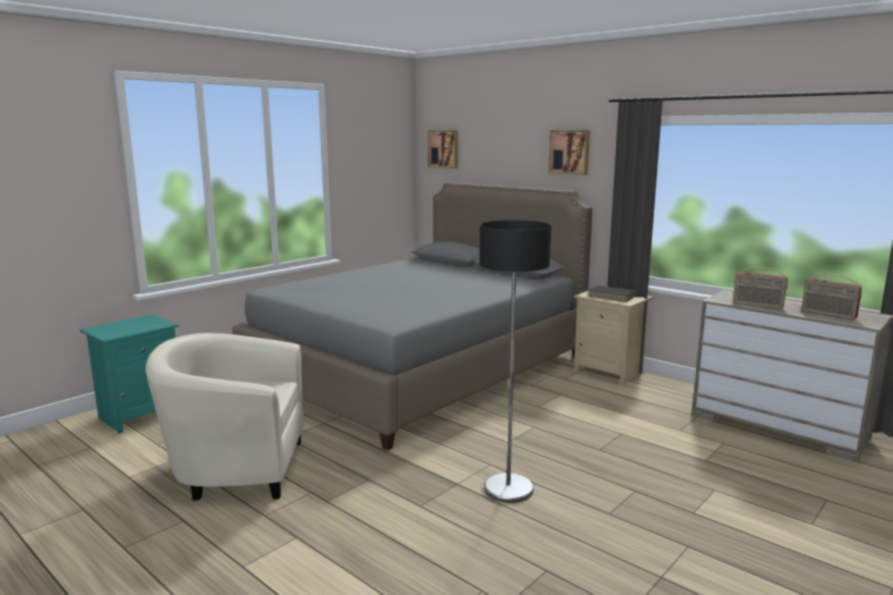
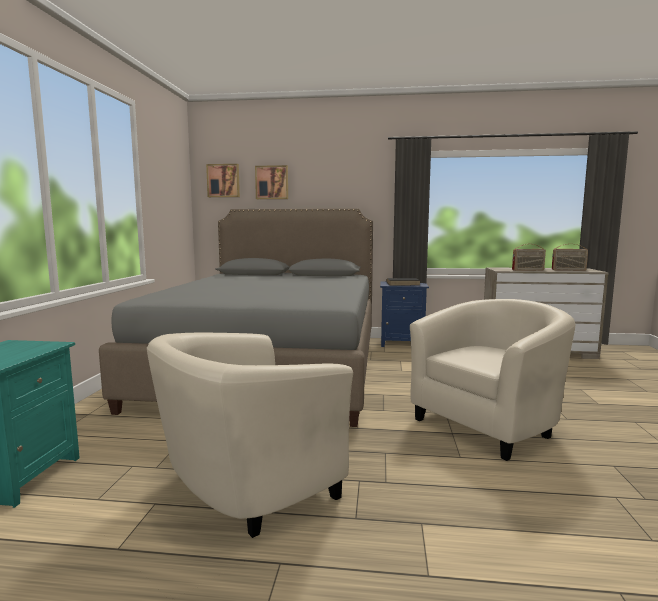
camera: 35 degrees left, 5 degrees down
floor lamp [479,220,551,503] -> beige armchair [410,299,575,461]
picture [548,130,590,175] -> picture moved to [255,165,288,199]
beige nightstand [574,291,653,385] -> blue nightstand [380,282,429,347]

